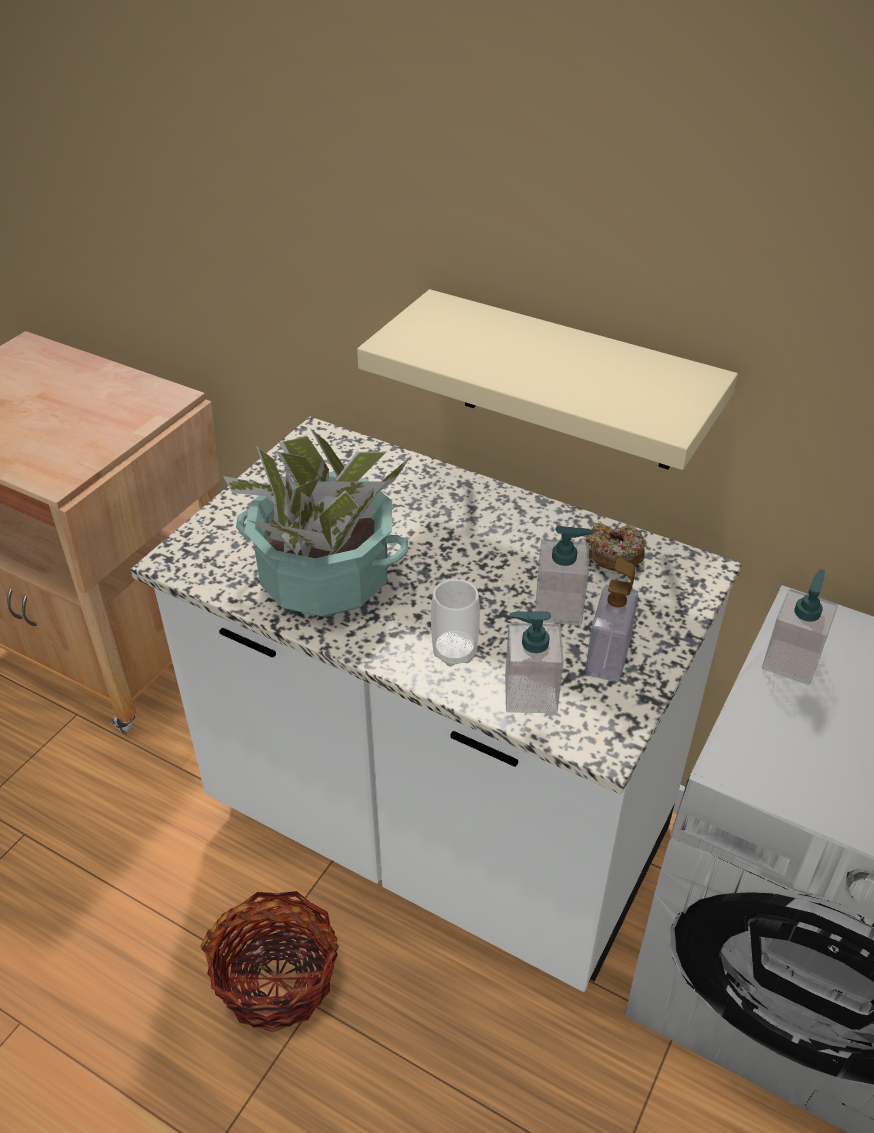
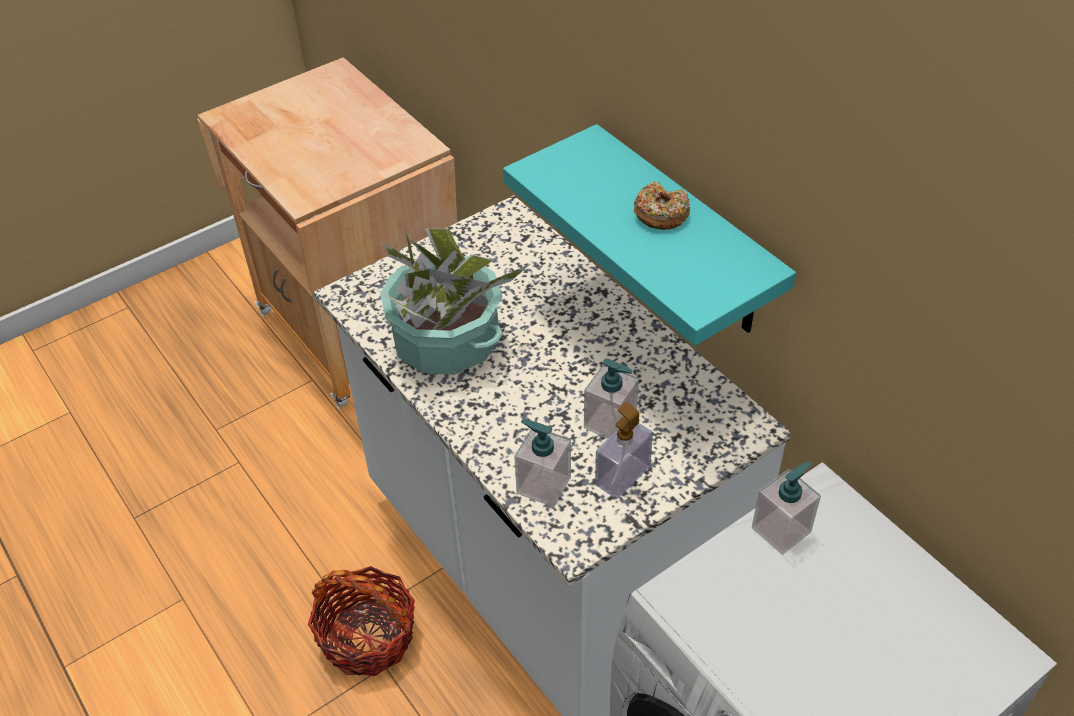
camera: 25 degrees right, 5 degrees up
beige shelf [357,289,738,470] -> turquoise shelf [503,124,796,346]
cup [431,579,480,666] -> none
donut [586,522,645,570] -> donut moved to [634,182,690,230]

